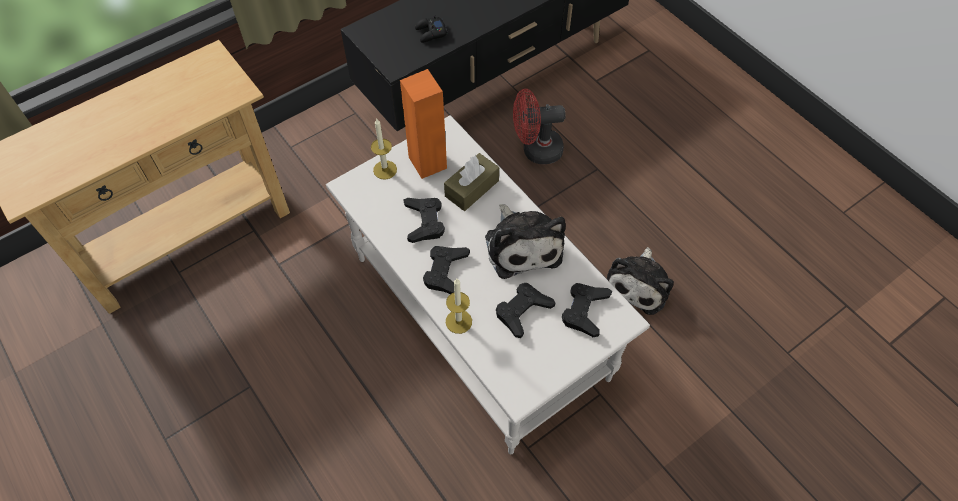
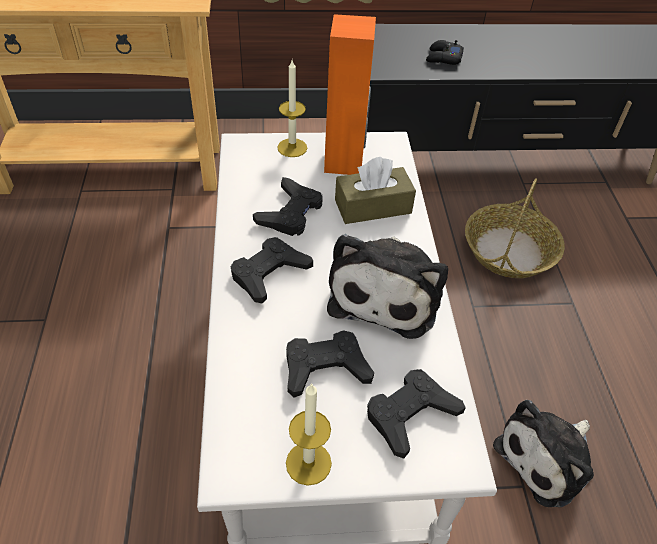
camera: 30 degrees right, 10 degrees down
candle [446,279,472,334] -> candle moved to [286,383,332,486]
red fan [513,89,566,164] -> basket [465,178,565,278]

